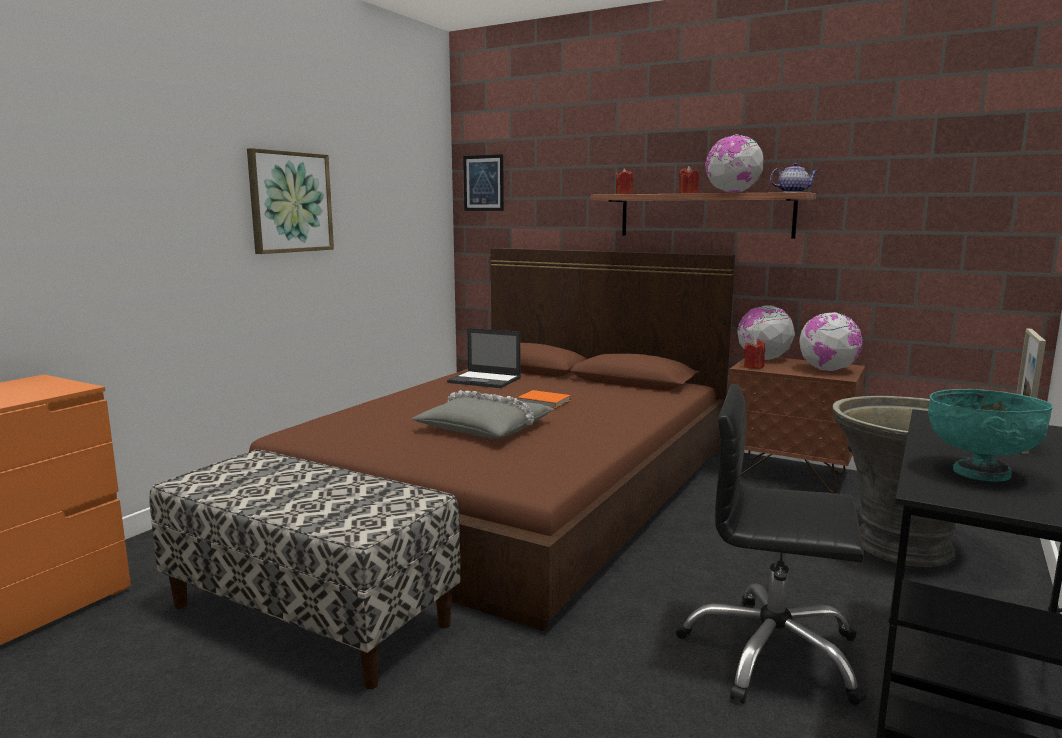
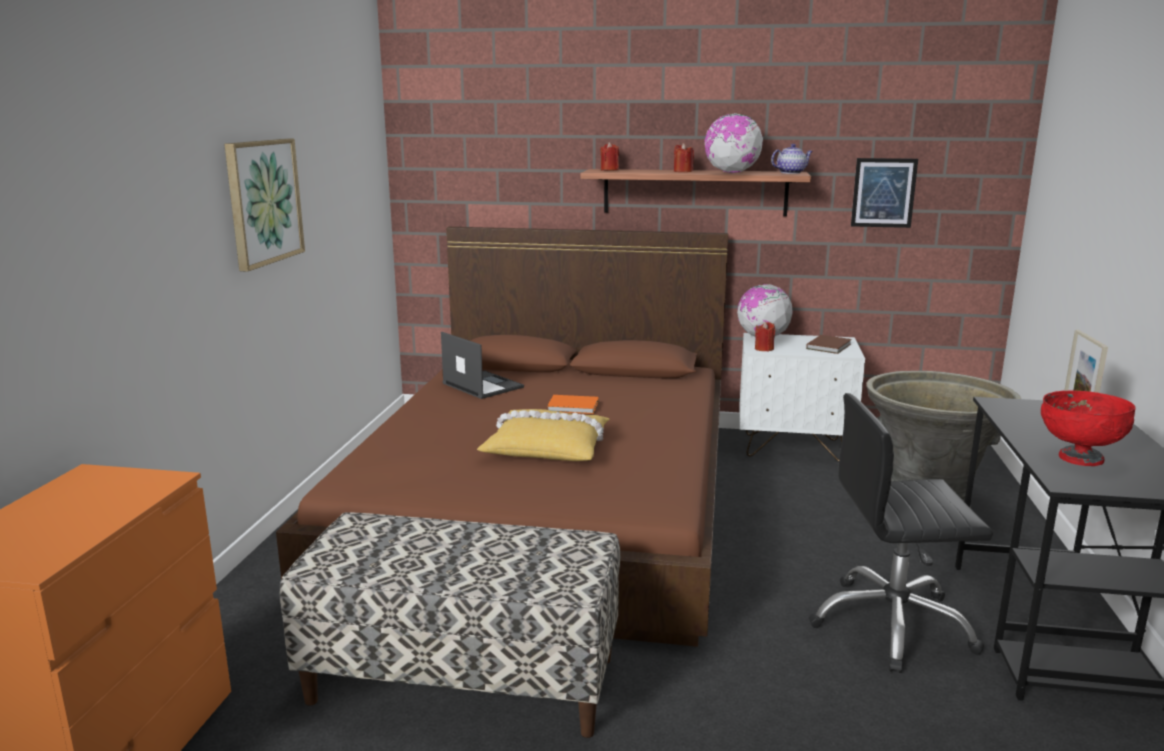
camera: 20 degrees left, 5 degrees up
grey pillow [412,390,555,438] -> yellow pillow [477,409,609,461]
laptop [447,328,521,388] -> laptop turned 135 degrees counterclockwise [441,332,524,399]
picture [463,154,504,211] -> picture moved to [851,158,918,228]
brown nightstand [728,357,865,493] -> white nightstand [740,333,865,461]
globe [799,312,863,371] -> brown book [806,335,852,354]
turquoise bowl [928,389,1053,482] -> red bowl [1041,390,1136,466]

